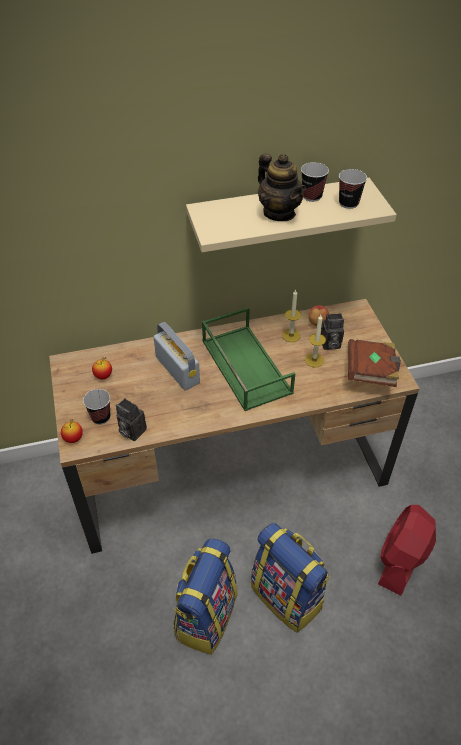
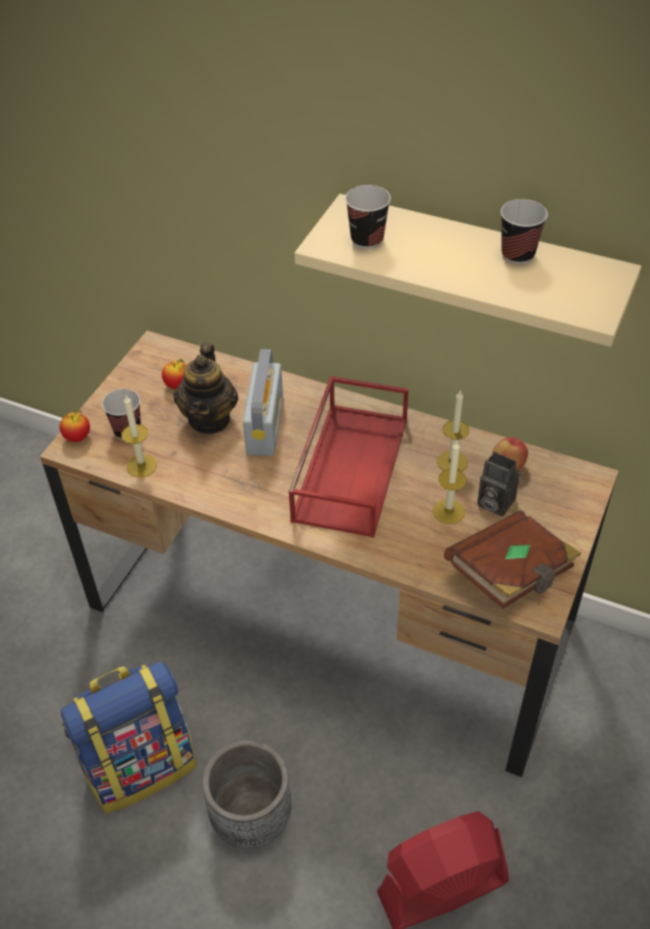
camera: 40 degrees right, 0 degrees up
camera [116,398,147,441] -> candle [121,396,157,478]
green tray [202,307,295,411] -> red tray [288,376,409,538]
backpack [251,523,330,633] -> grey planter [202,740,291,848]
teapot [258,153,306,221] -> teapot moved to [173,343,238,434]
cup [339,169,367,209] -> cup moved to [345,185,391,249]

